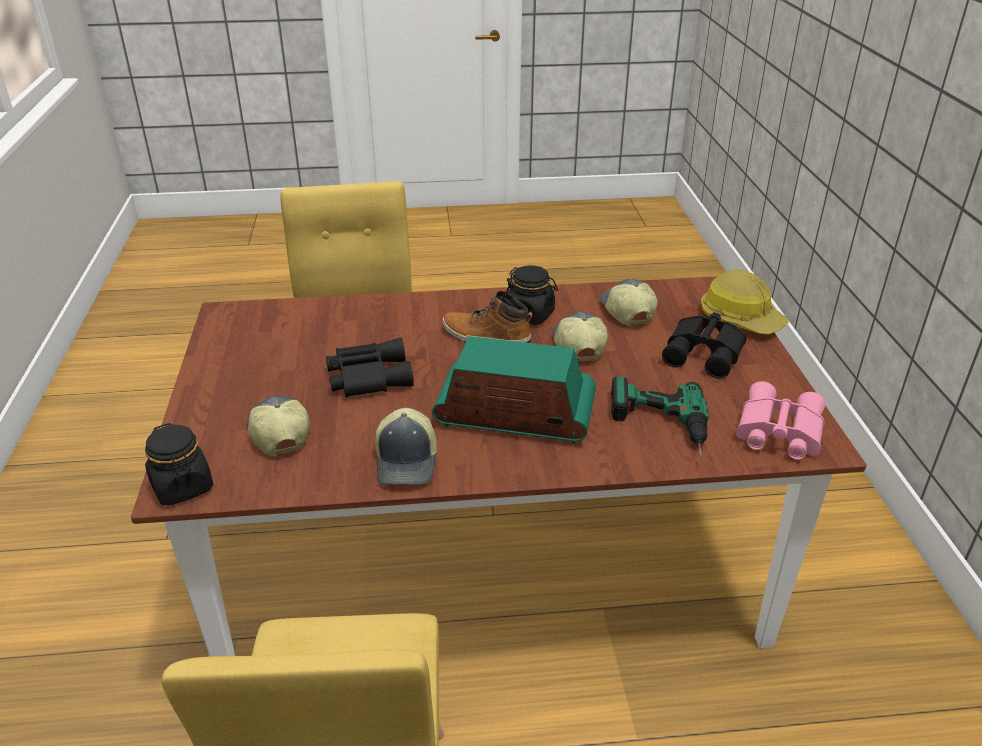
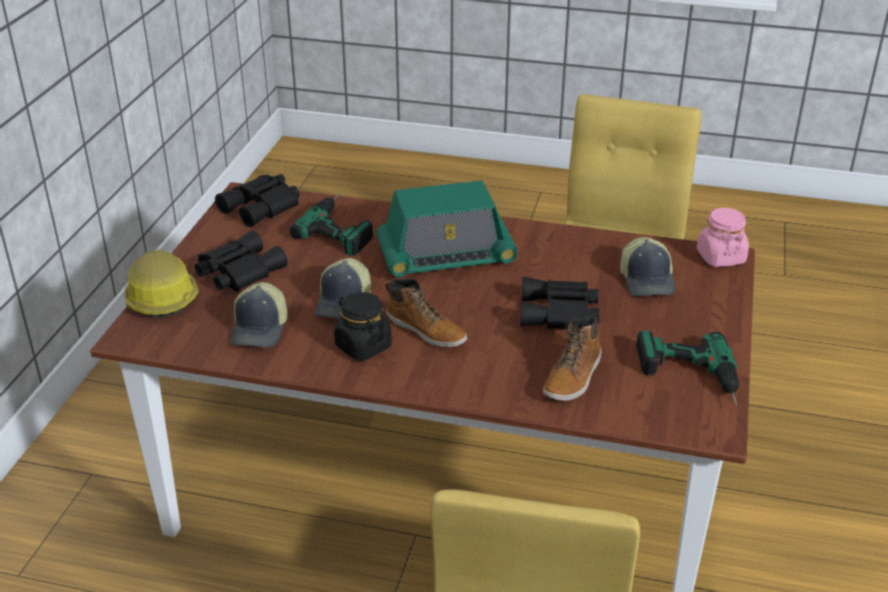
camera: 160 degrees left, 0 degrees up
black jar [145,423,213,506] -> pink jar [697,208,749,267]
cap [376,408,437,485] -> none
radio [432,336,596,444] -> radio turned 45 degrees counterclockwise [376,180,517,278]
pink binoculars [736,381,825,459] -> black binoculars [215,174,299,227]
none -> boot [543,316,602,401]
none -> power drill [636,331,739,406]

